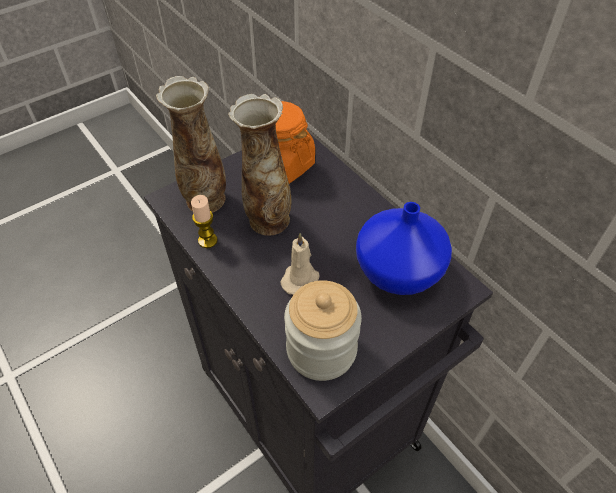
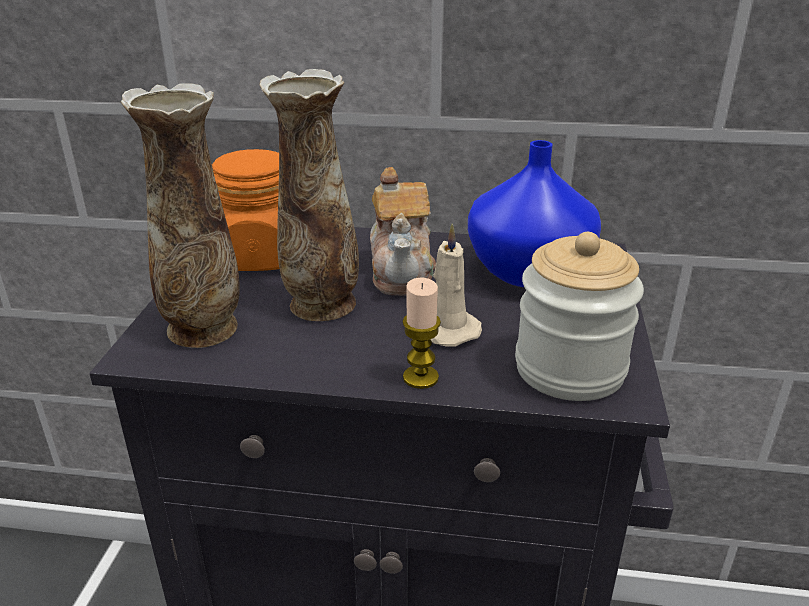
camera: 45 degrees left, 20 degrees down
candle [191,195,218,248] -> candle moved to [402,277,441,389]
none -> teapot [370,167,436,296]

